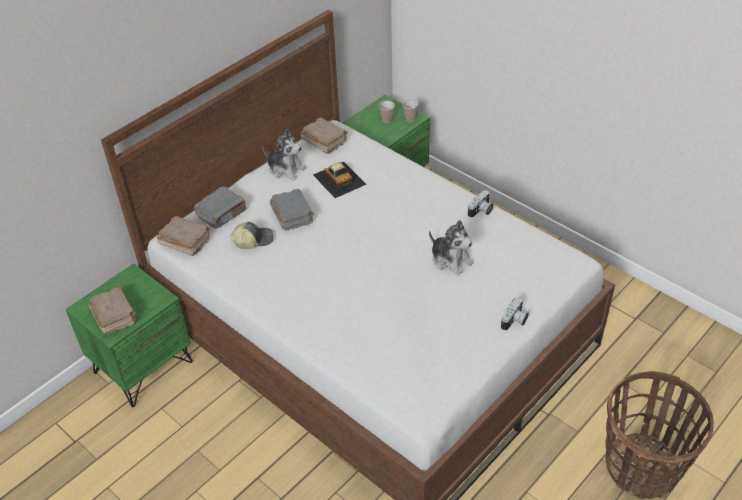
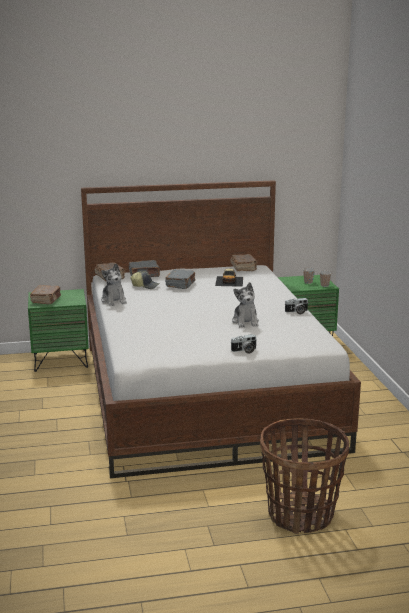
camera: 35 degrees right, 25 degrees down
plush toy [262,129,306,180] -> plush toy moved to [101,263,127,306]

